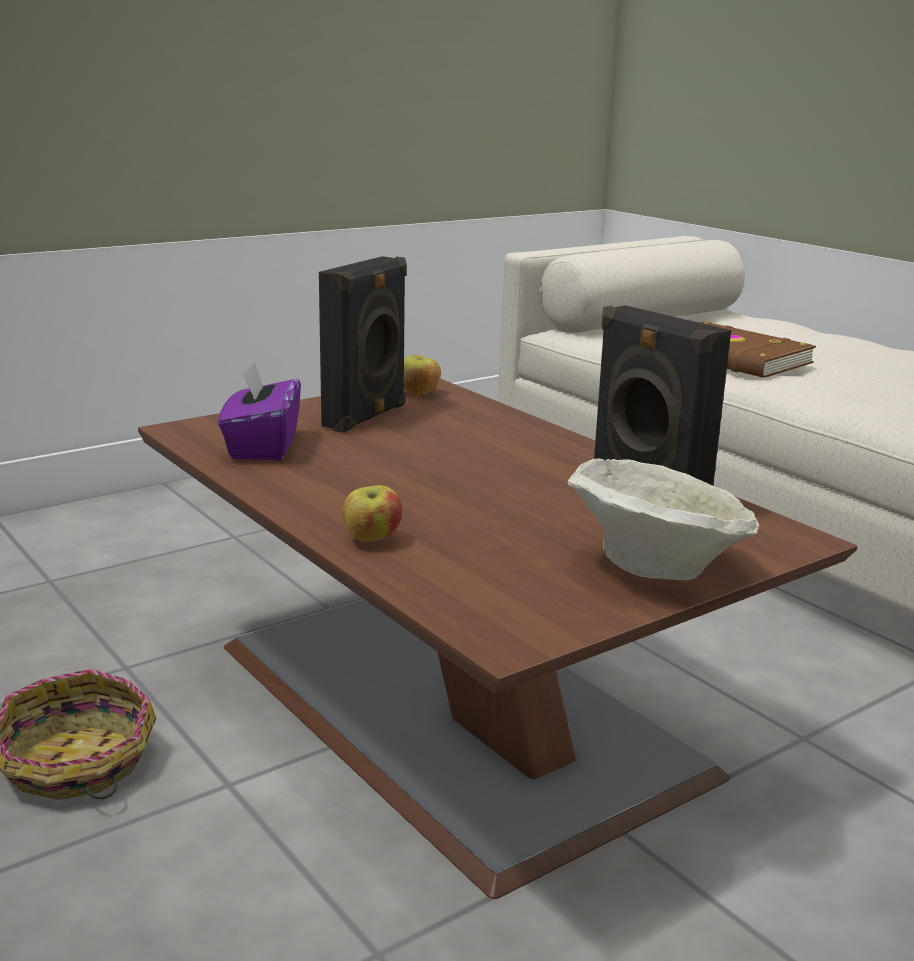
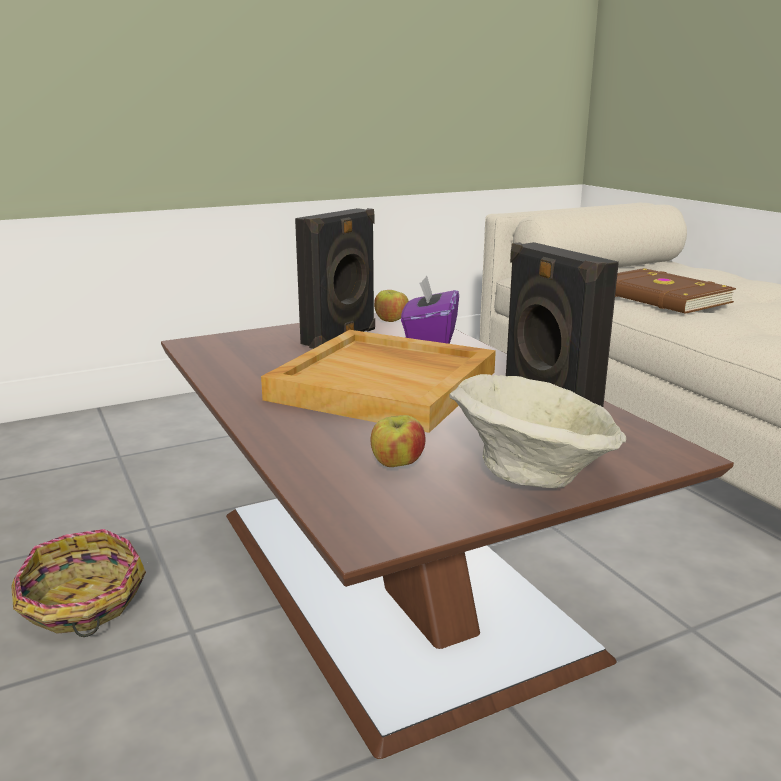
camera: 10 degrees right, 0 degrees up
purple tissue box [218,361,301,460] -> purple tissue box moved to [401,275,459,344]
apple [343,485,402,542] -> apple moved to [371,415,425,467]
none -> beige tray [261,330,496,433]

